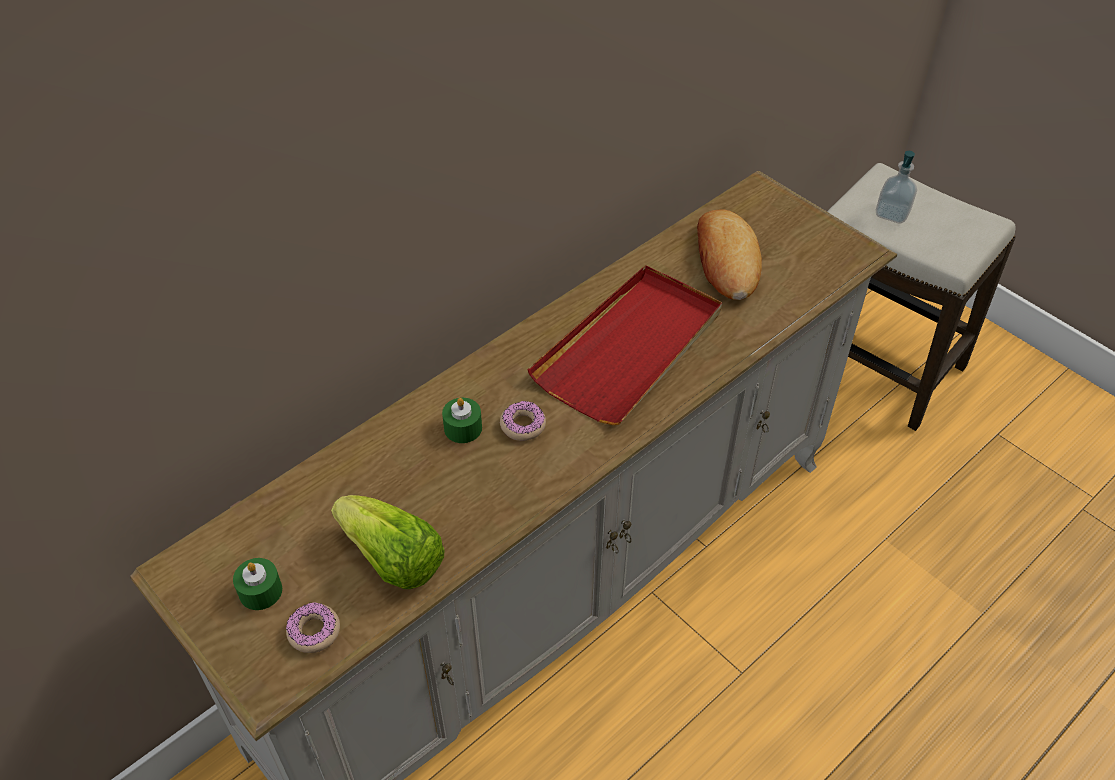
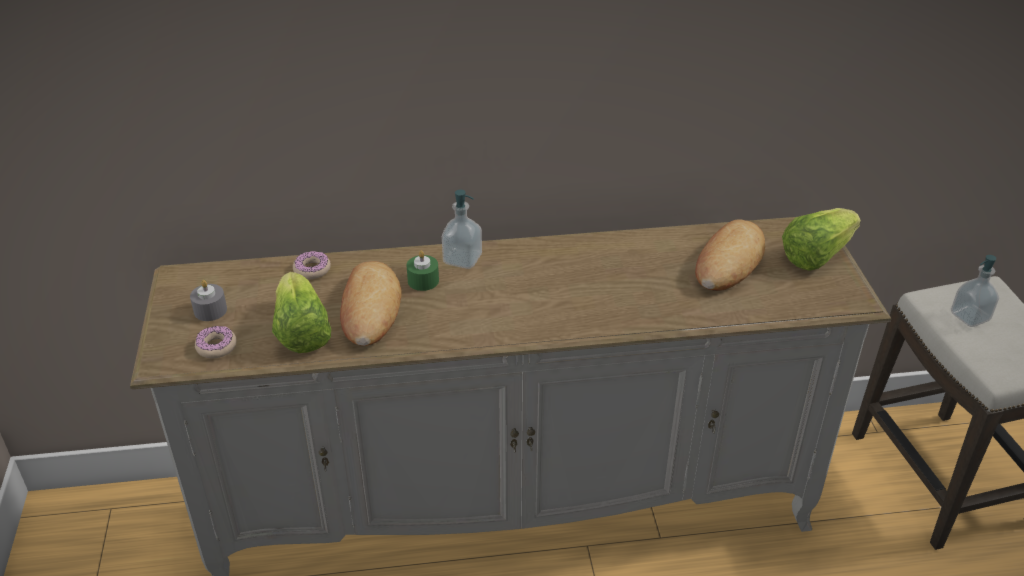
camera: 35 degrees right, 10 degrees down
green candle [233,558,282,610] -> grey candle [190,280,227,321]
donut [500,400,546,441] -> donut moved to [293,251,331,279]
red tray [527,265,722,425] -> none
none -> bread [340,261,402,346]
none -> soap dispenser [442,190,482,269]
none -> lettuce [782,208,861,271]

